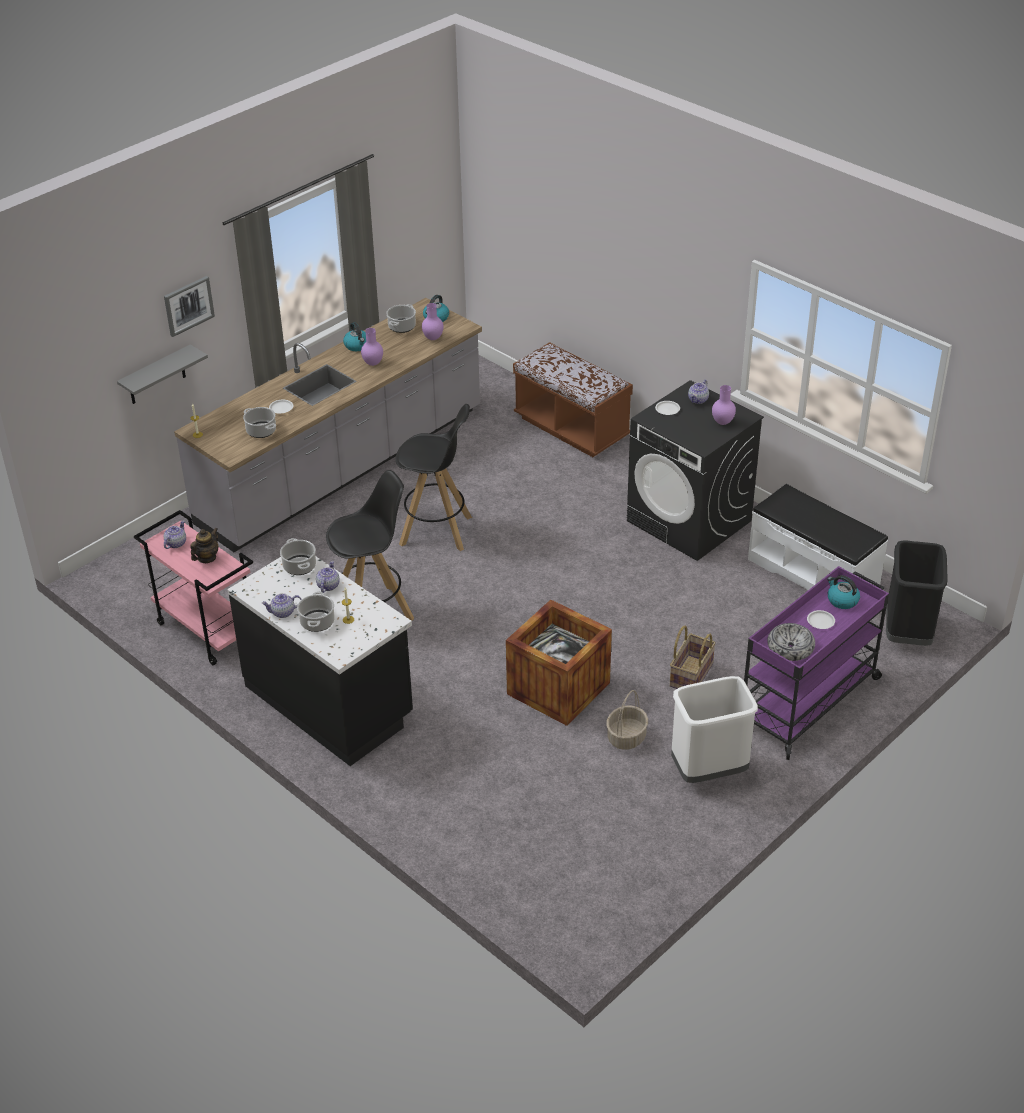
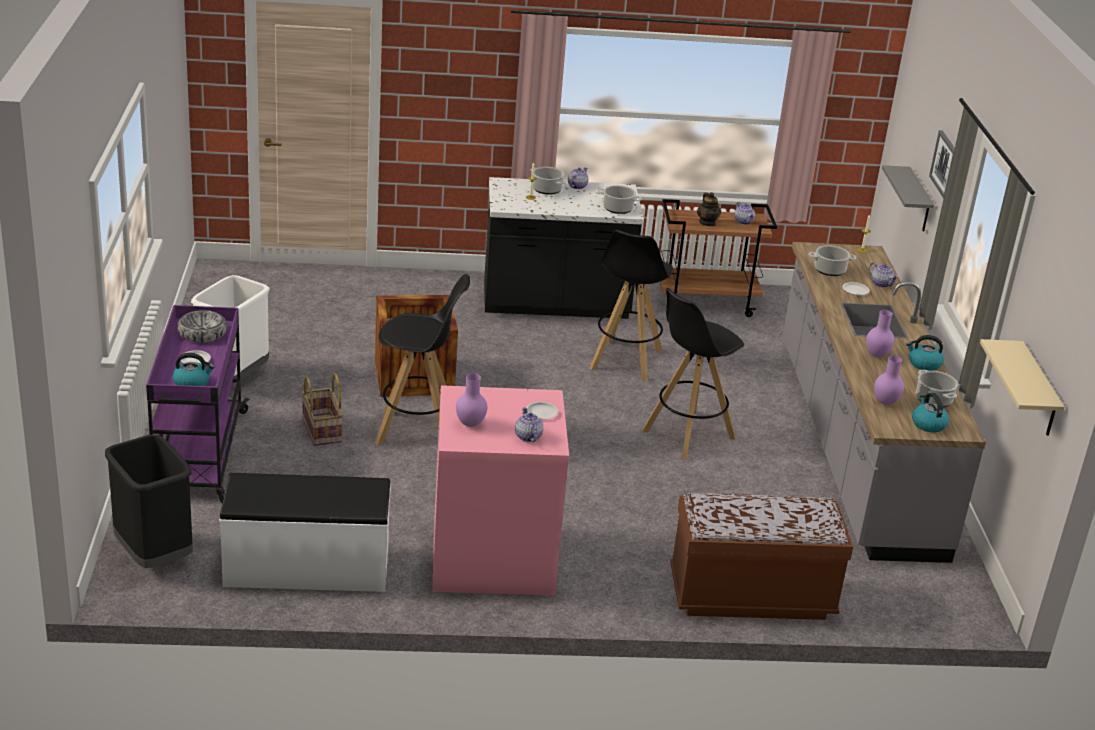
camera: 130 degrees right, 10 degrees down
pink cart [134,510,253,666] -> brown cart [660,199,777,317]
teapot [316,561,340,593] -> teapot moved to [869,262,899,288]
basket [606,690,648,750] -> none
black washing machine [627,380,764,561] -> pink washing machine [432,385,569,596]
none -> black stool [375,274,470,445]
none -> beige shelf [980,339,1065,436]

